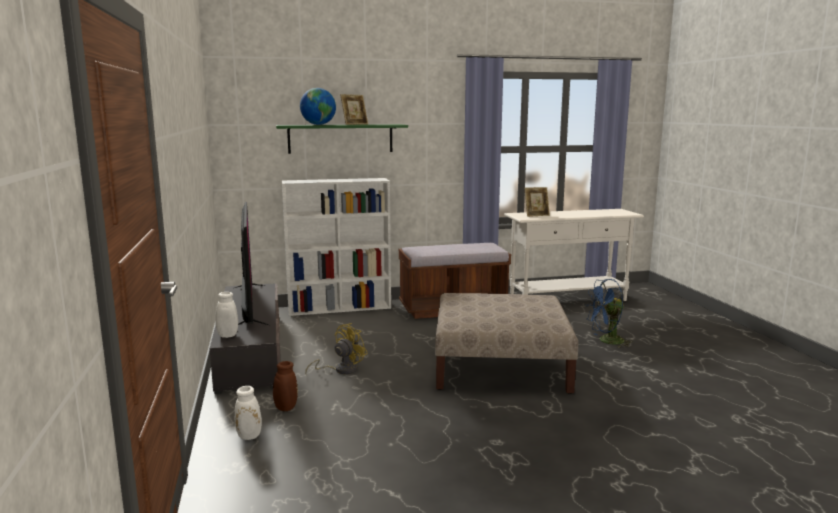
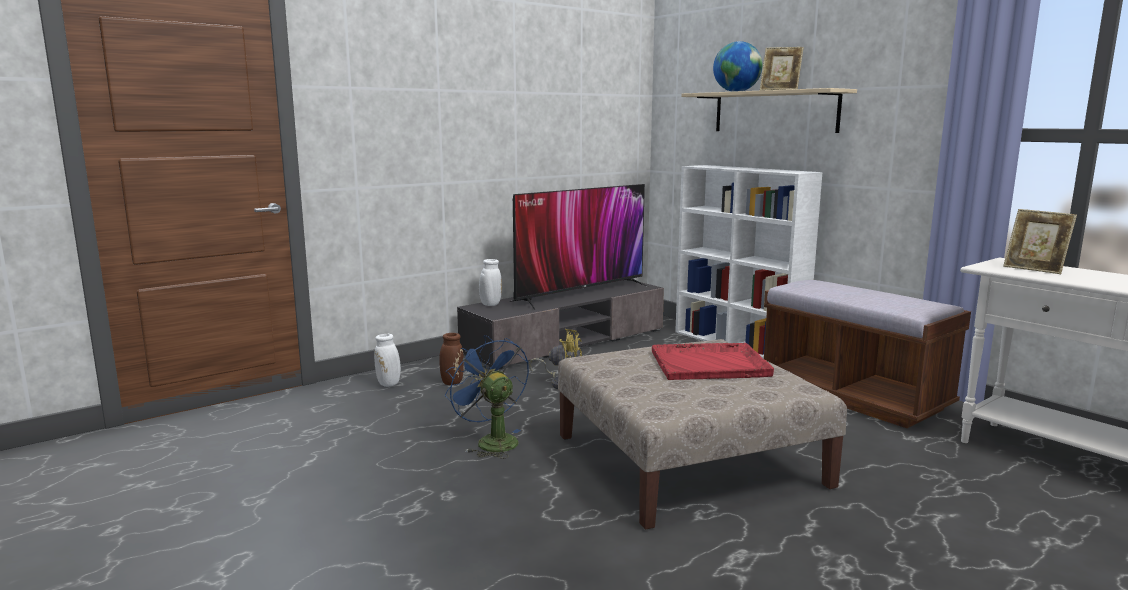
camera: 65 degrees right, 0 degrees up
green shelf [276,124,408,154] -> beige shelf [681,88,857,133]
blue fan [585,279,633,348] -> blue fan moved to [445,335,529,459]
none -> red tray [652,343,774,380]

